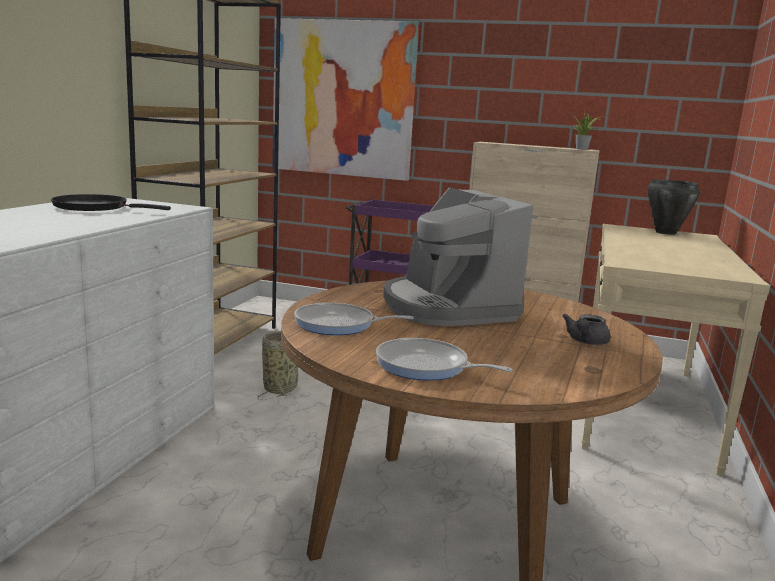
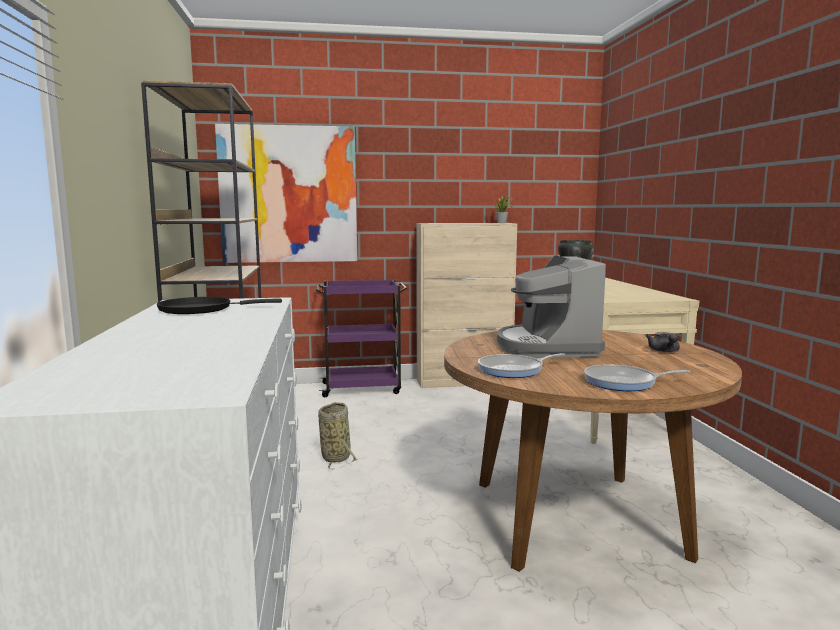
camera: 25 degrees left, 5 degrees down
coffee machine [383,188,533,326] -> coffee machine turned 45 degrees clockwise [497,255,606,357]

